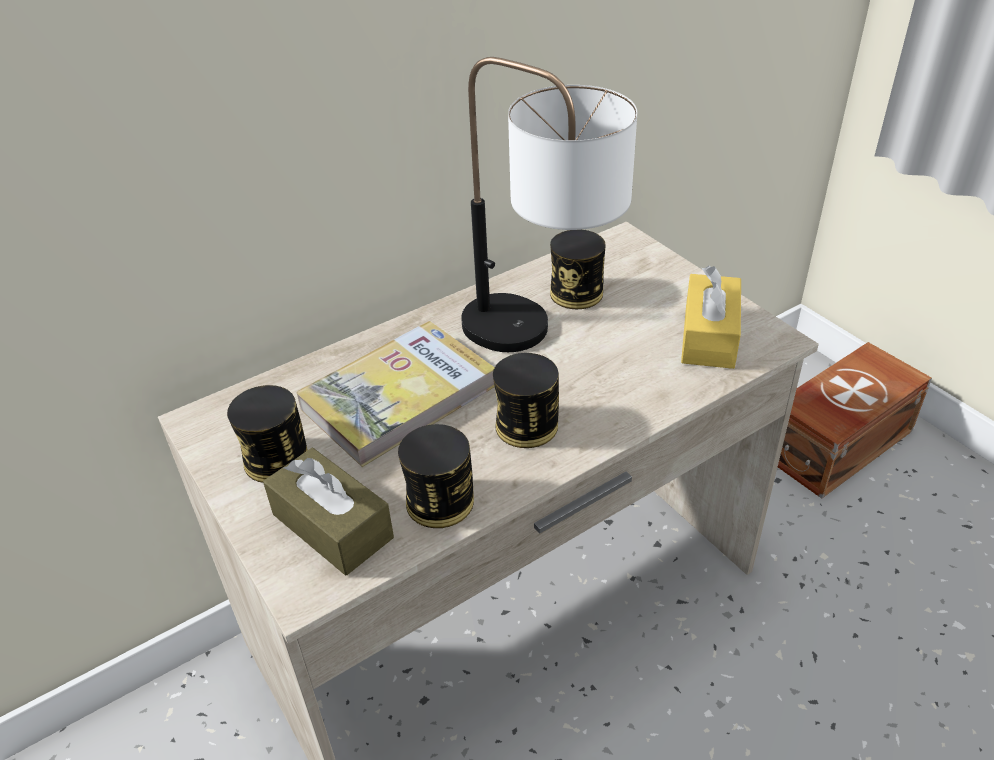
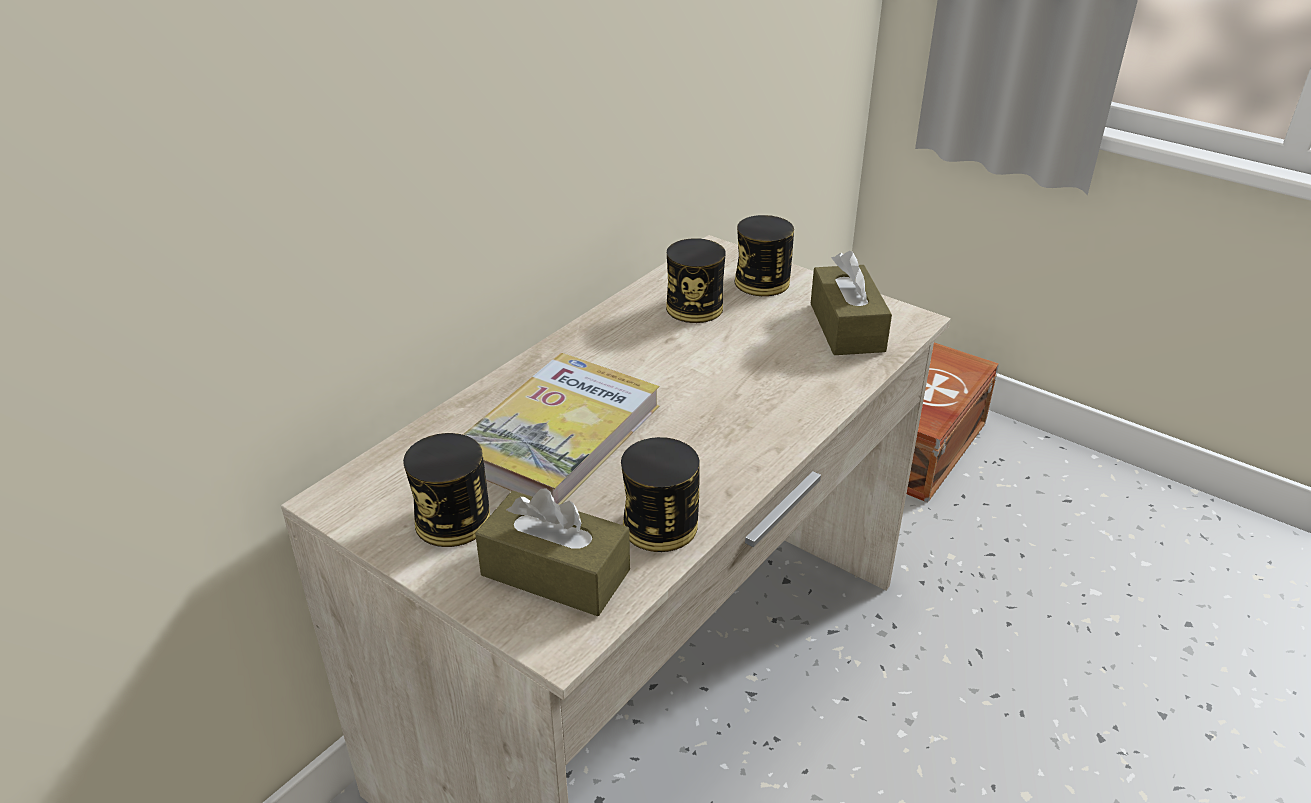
camera: 20 degrees left, 5 degrees down
table lamp [461,57,637,352] -> none
can [493,353,559,448] -> can moved to [735,215,794,296]
yellow tissue box [681,266,741,369] -> brown tissue box [810,251,892,355]

